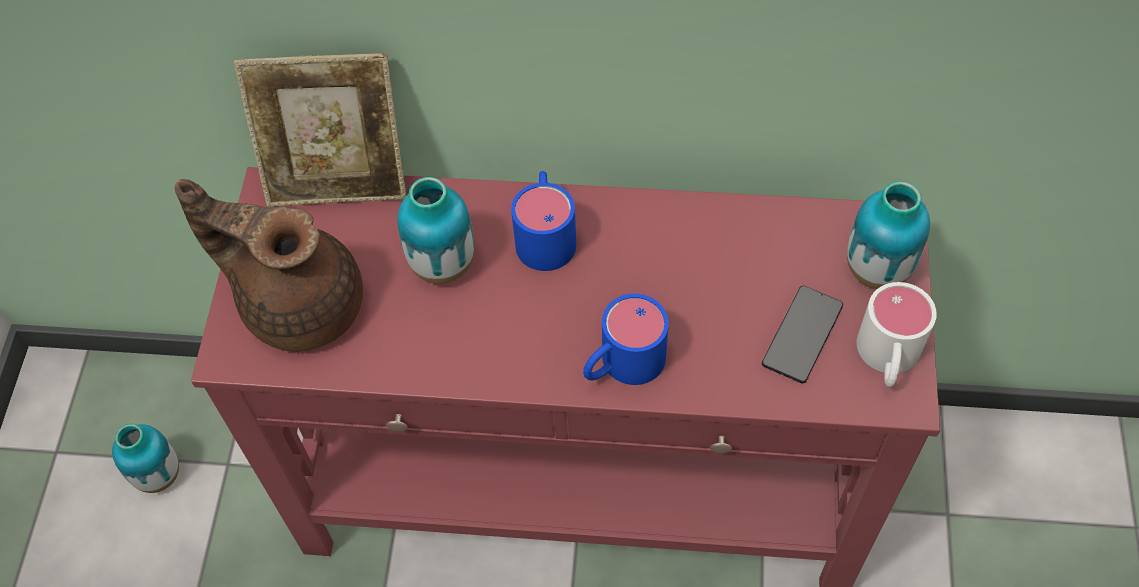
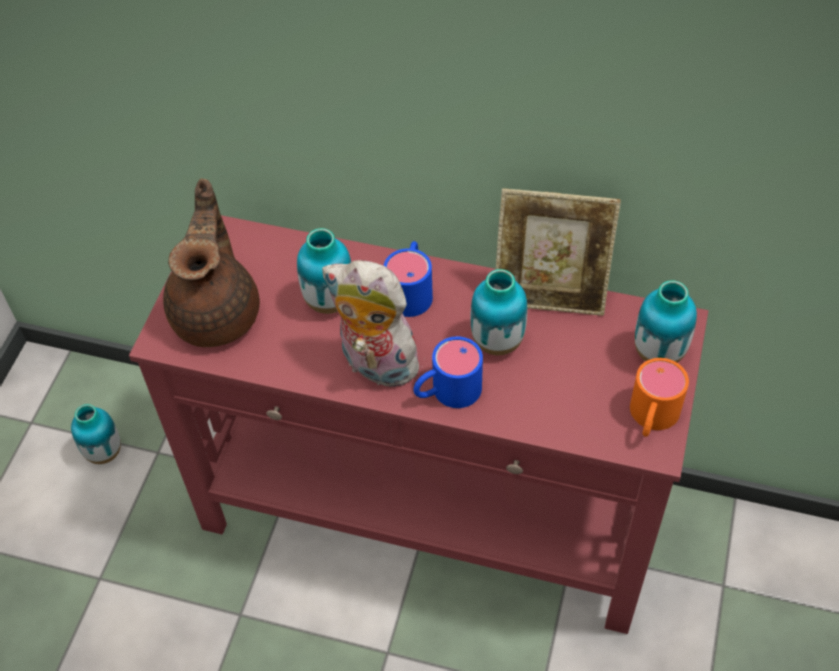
camera: 10 degrees right, 5 degrees down
brown teapot [175,179,363,352] -> brown teapot turned 60 degrees clockwise [163,178,260,347]
picture frame [234,53,406,207] -> picture frame moved to [495,189,621,316]
phone [762,286,843,383] -> none
white mug [856,282,937,387] -> orange mug [630,358,689,437]
none -> plush toy [322,260,425,390]
none -> vase [471,269,527,355]

